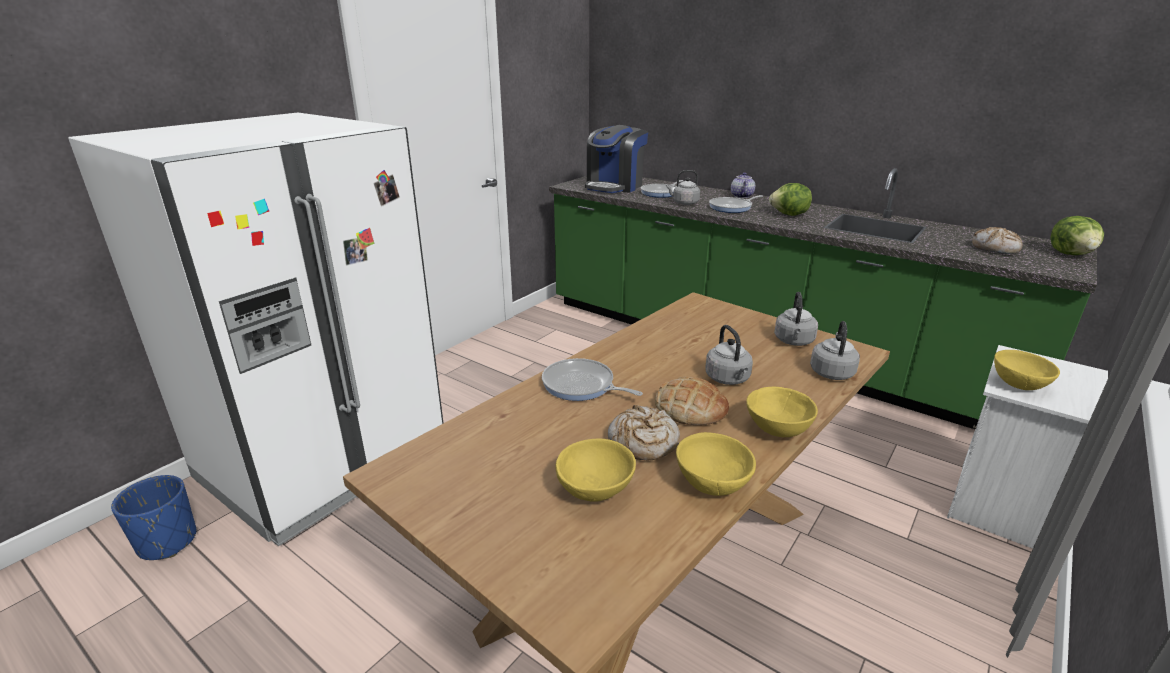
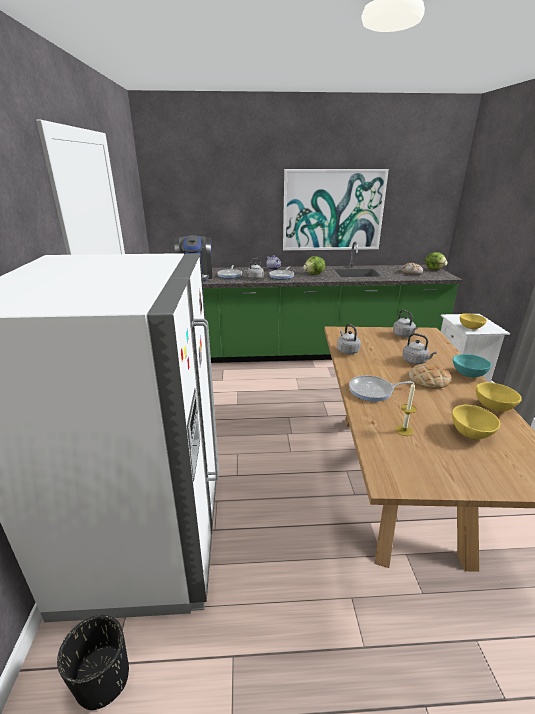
camera: 40 degrees left, 0 degrees up
blue planter [111,475,197,560] -> black planter [57,615,129,711]
bread [608,405,680,460] -> none
yellow bowl [746,387,818,437] -> turquoise bowl [453,354,492,377]
grey kettle [810,321,860,380] -> grey kettle moved to [337,324,361,354]
none -> picture [283,169,389,250]
none -> candle [395,382,417,436]

